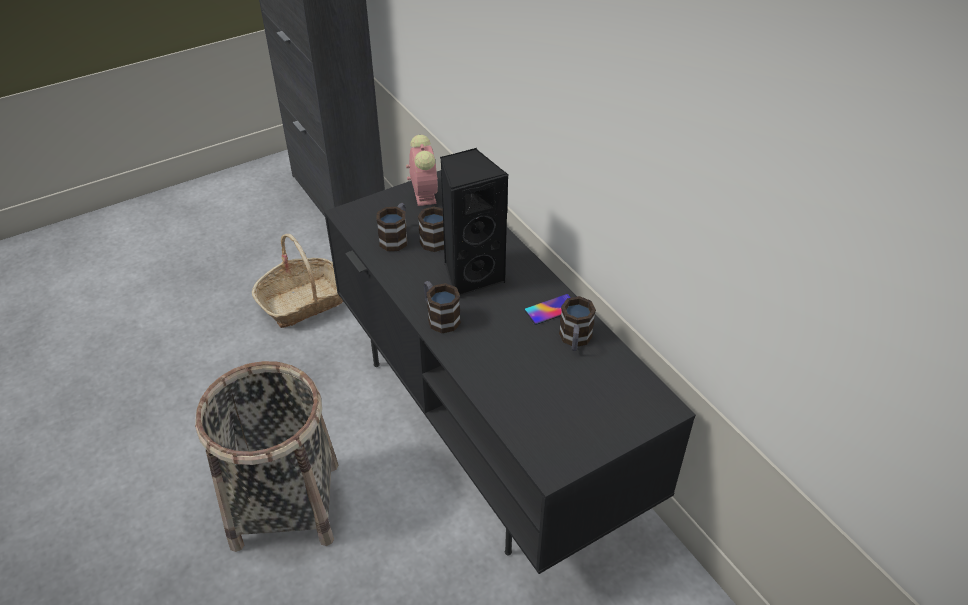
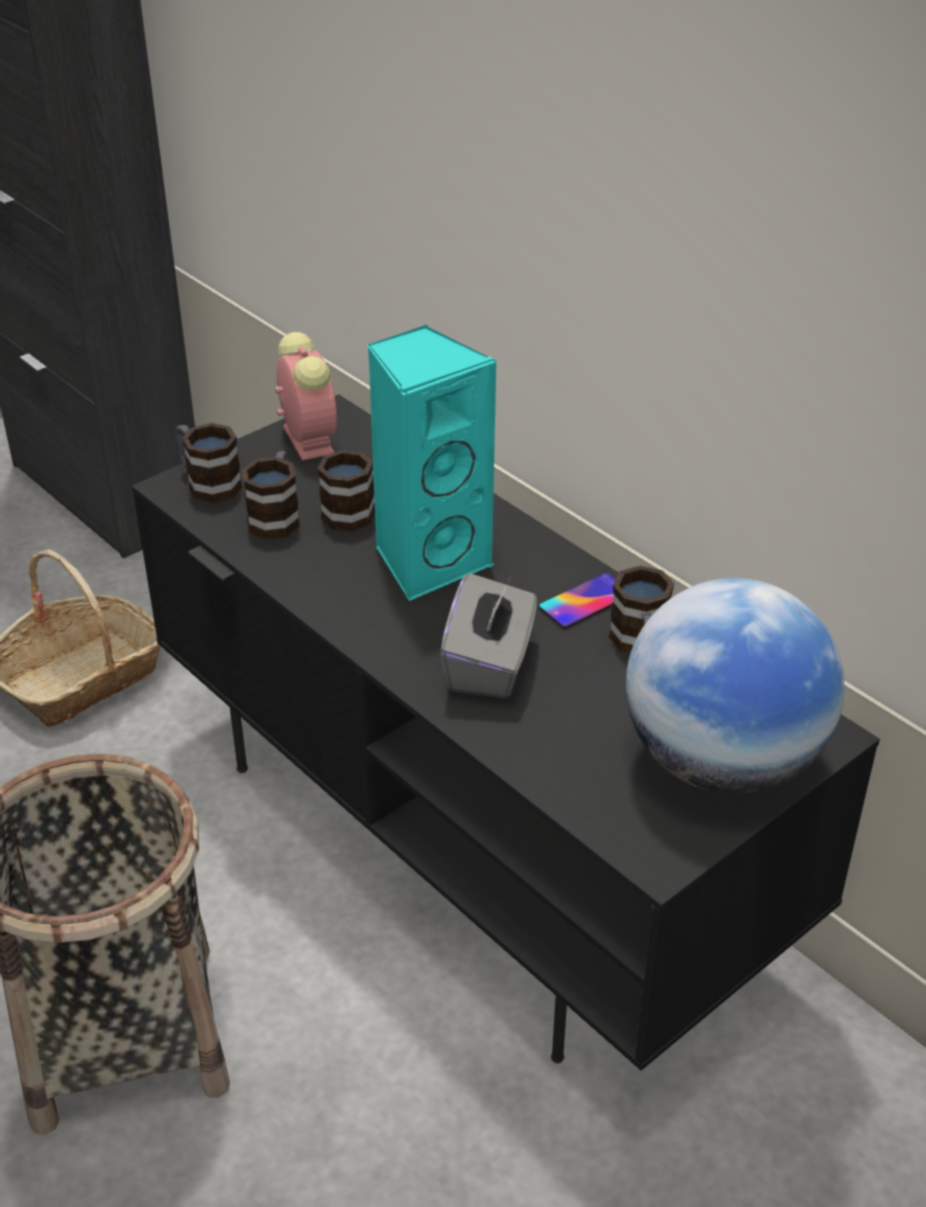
camera: 10 degrees left, 5 degrees down
mug [424,281,461,333] -> mug moved to [176,423,242,503]
black speaker [440,148,508,296] -> turquoise speaker [367,325,498,602]
none -> grey tissue box [440,573,537,699]
none -> globe [626,578,844,794]

